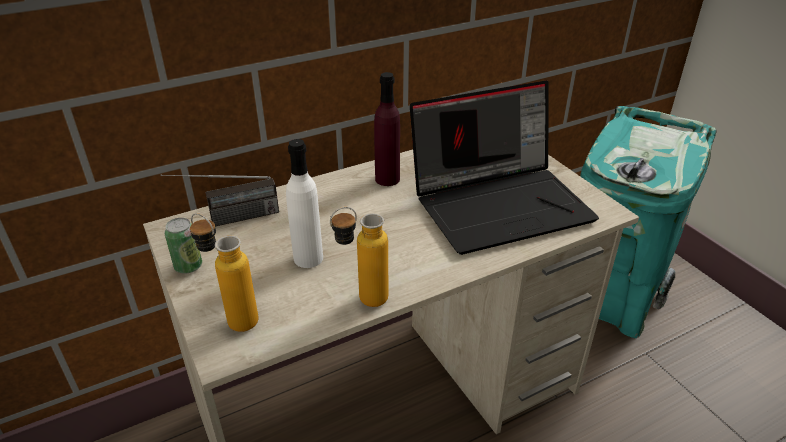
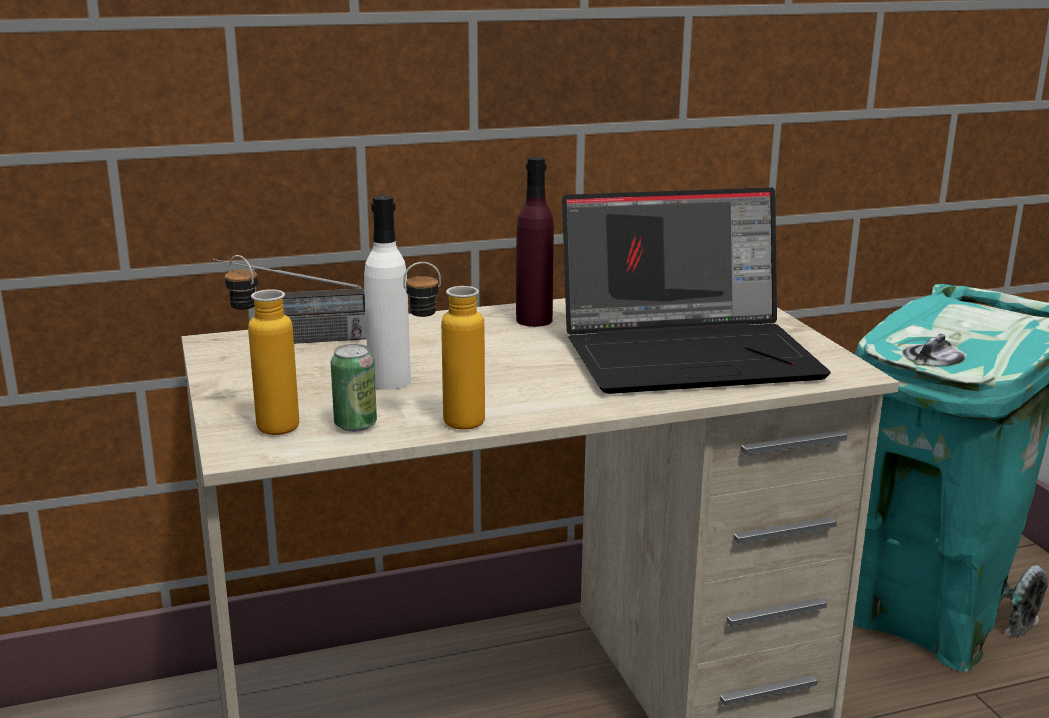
camera: 10 degrees right, 15 degrees down
can [164,218,202,273] -> can moved to [331,344,377,432]

